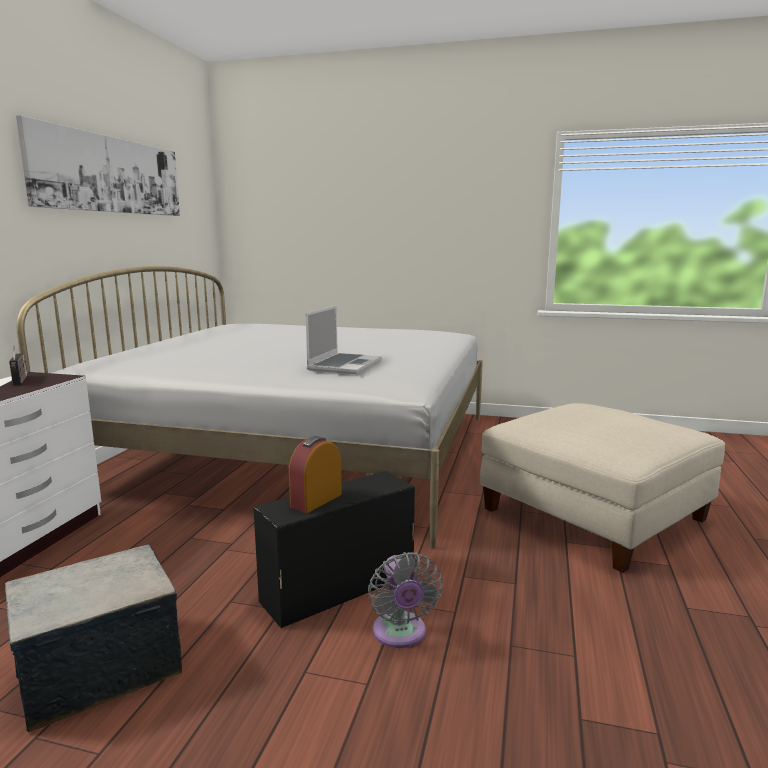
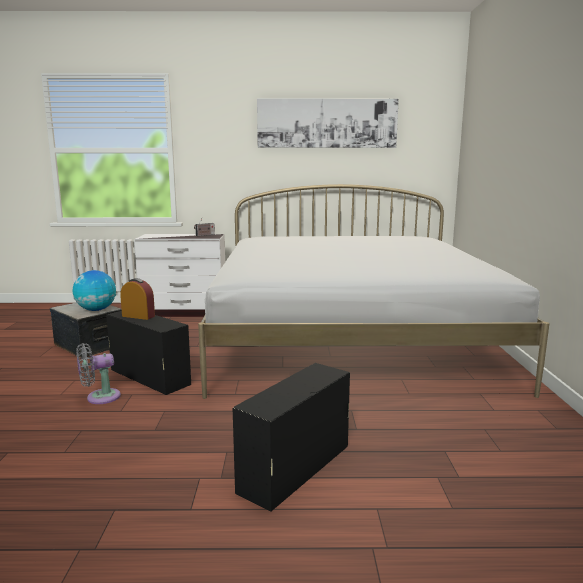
camera: 75 degrees right, 0 degrees up
laptop [305,306,381,374] -> none
beige ottoman [480,403,725,573] -> black storage box [233,363,350,512]
none -> globe [73,270,116,311]

